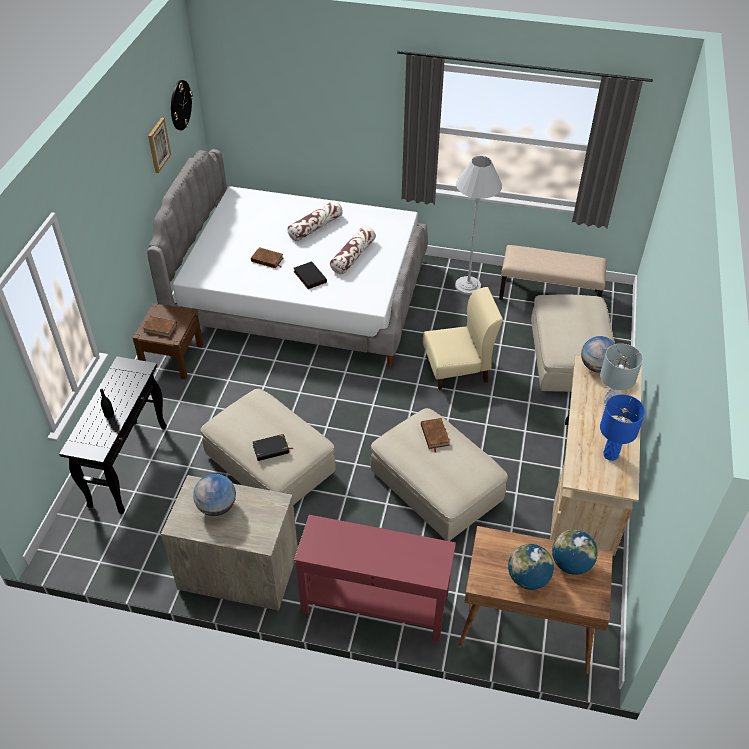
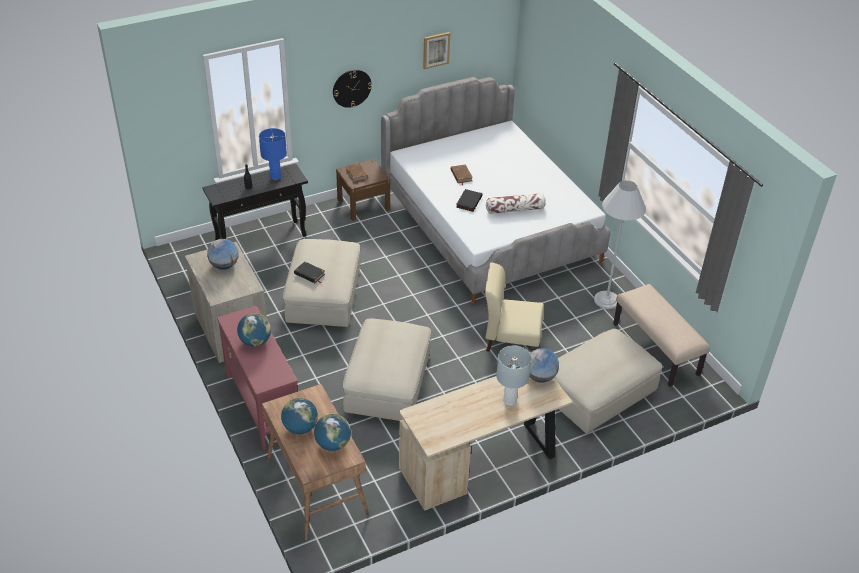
camera: 50 degrees right, 5 degrees down
wall clock [171,80,193,130] -> wall clock moved to [333,70,372,108]
pillow [288,200,343,241] -> none
brown book [421,418,450,453] -> none
beige chair [423,287,503,390] -> beige chair turned 150 degrees clockwise [485,263,544,352]
blue table lamp [600,394,645,461] -> blue table lamp moved to [259,128,287,180]
none -> globe [237,313,271,347]

